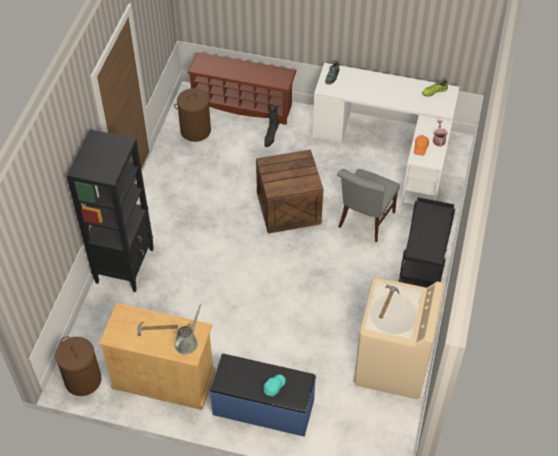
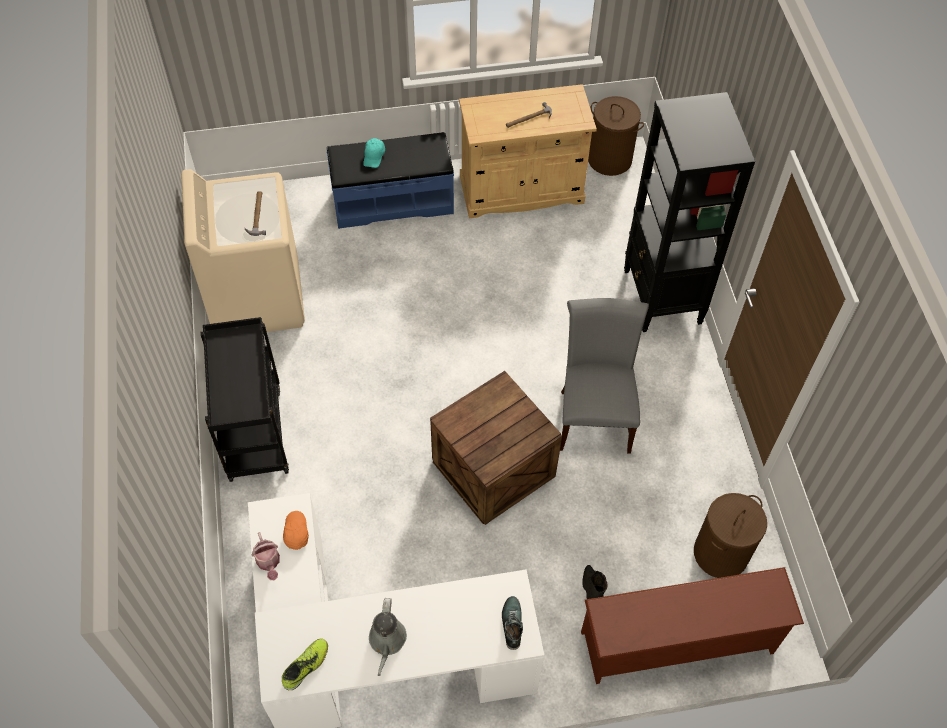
camera: 155 degrees right, 5 degrees up
grey watering can [174,304,202,354] -> grey watering can moved to [369,598,407,676]
grey chair [337,169,400,242] -> grey chair moved to [560,298,649,454]

